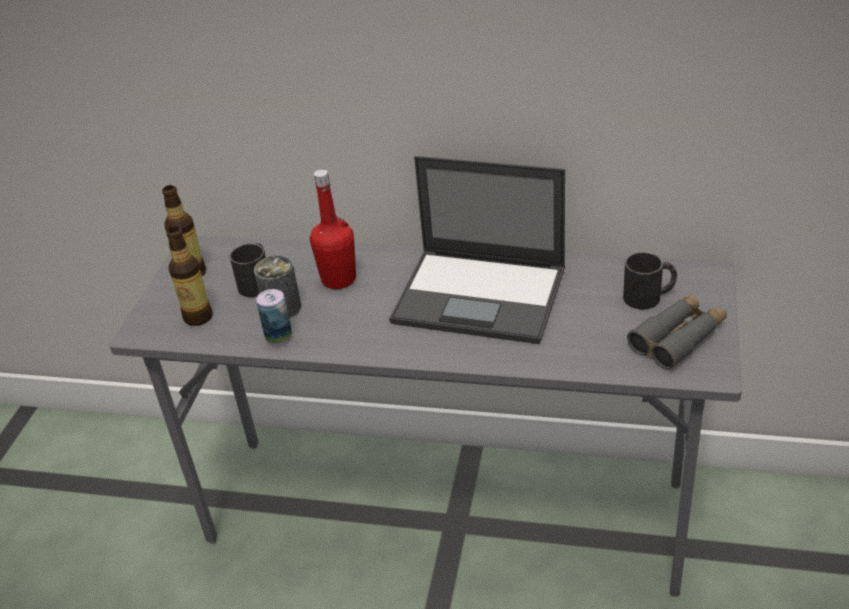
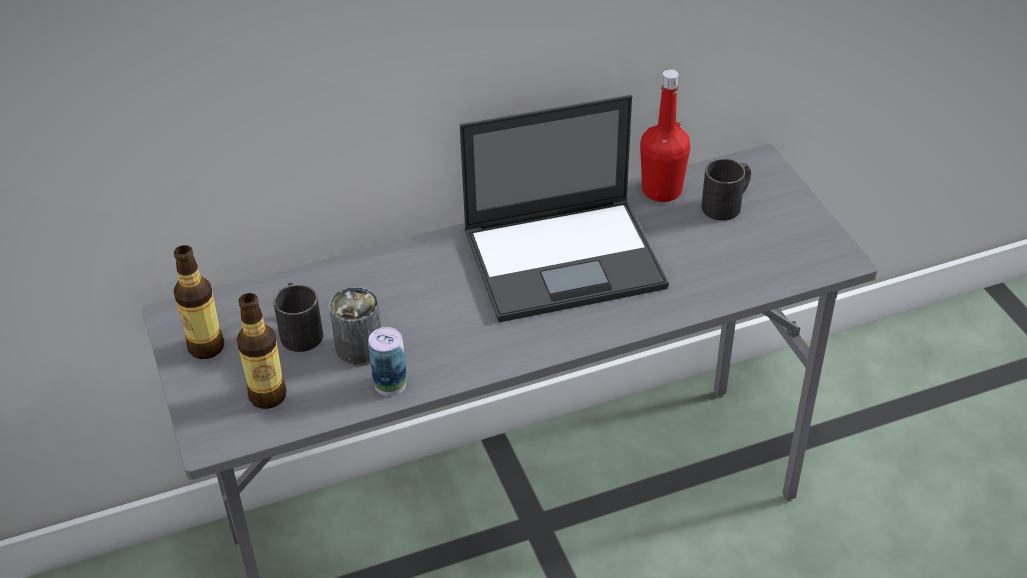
camera: 35 degrees left, 5 degrees up
red bottle [310,169,356,289] -> red bottle moved to [640,69,690,202]
grey binoculars [627,293,727,369] -> none

